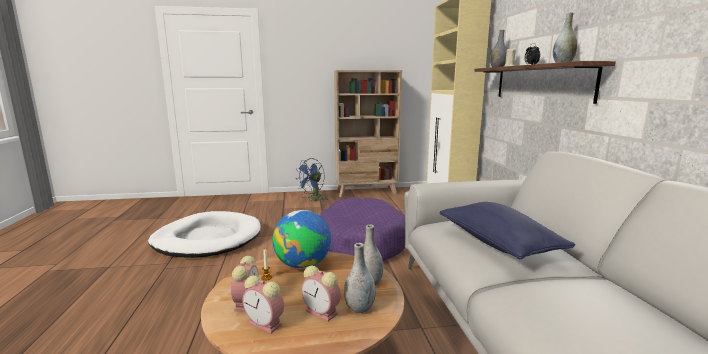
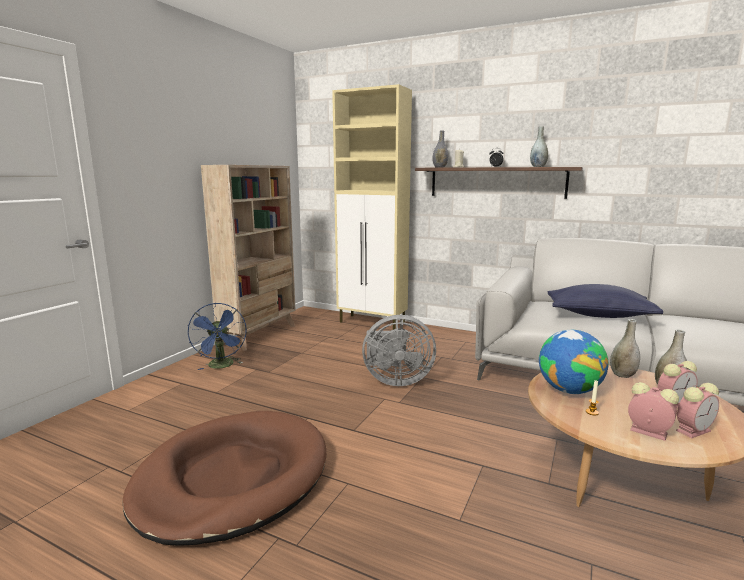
camera: 55 degrees left, 0 degrees up
white dog bed [148,211,261,258] -> brown dog bed [123,411,326,546]
purple dog bed [320,197,405,261] -> grey fan [362,315,436,386]

